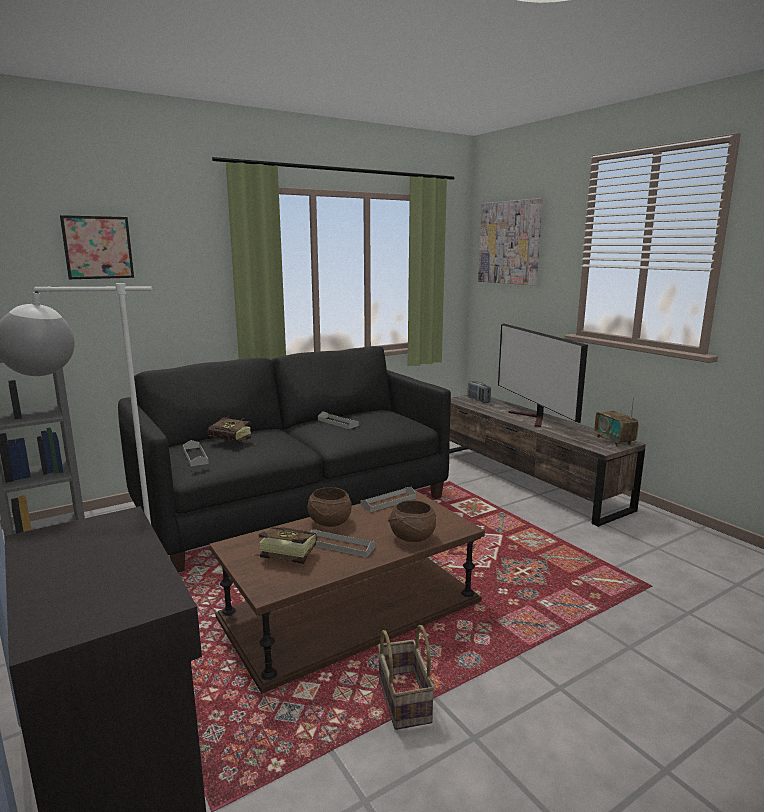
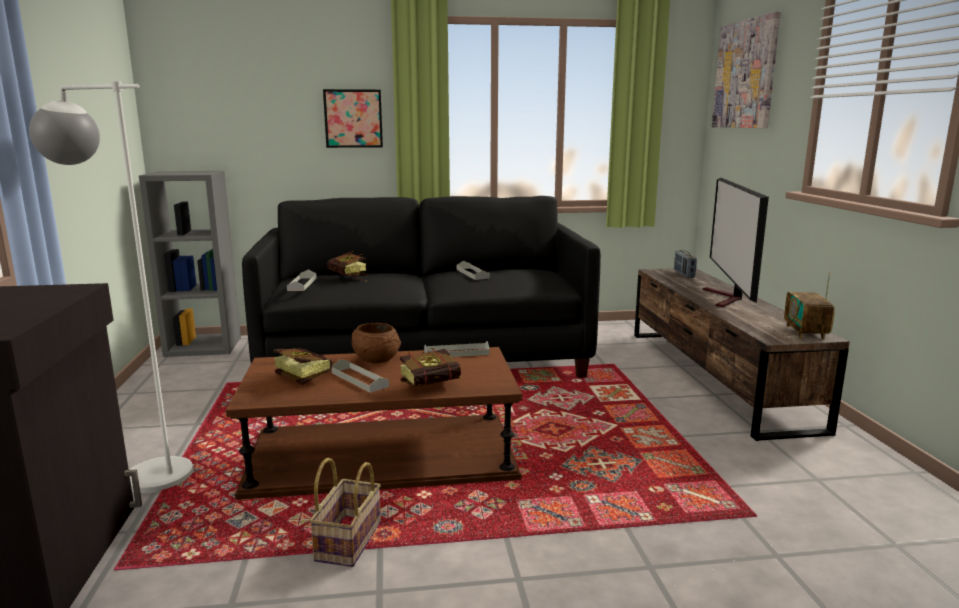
camera: 25 degrees right, 0 degrees up
picture [60,215,134,279] -> picture moved to [323,89,383,148]
brown bowl [388,500,436,542] -> book [400,348,461,387]

